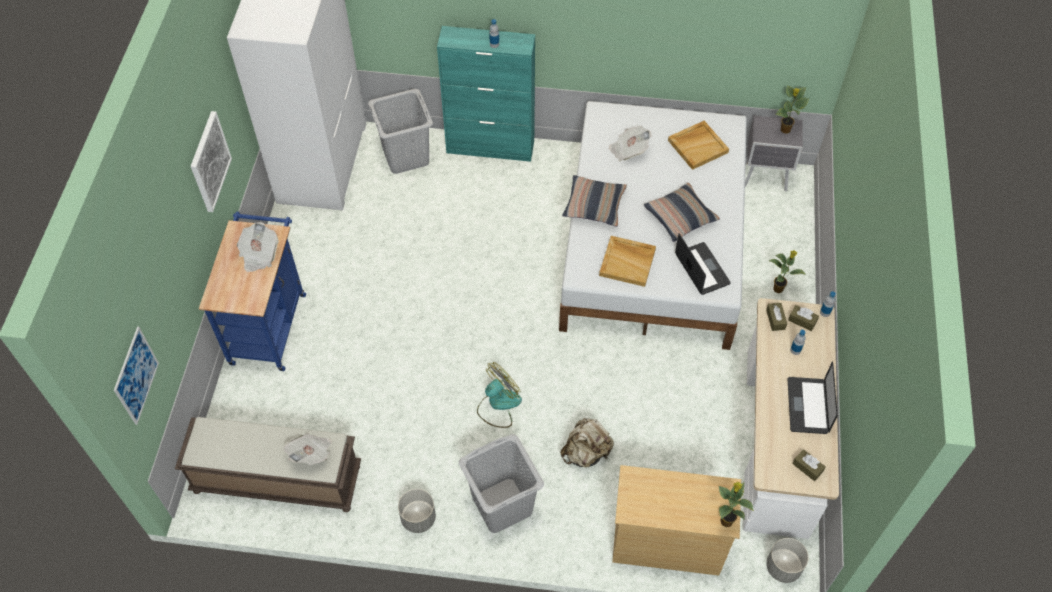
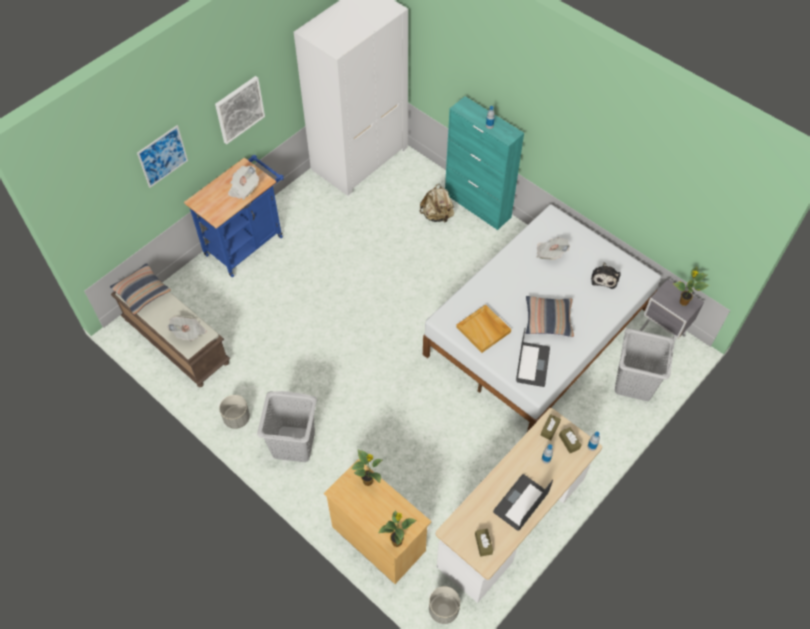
camera: 35 degrees right, 0 degrees up
picture [114,326,159,425] -> picture moved to [137,125,188,188]
grey laundry basket [368,89,433,174] -> grey laundry basket moved to [615,328,675,401]
fan [477,362,522,428] -> none
beige backpack [560,418,614,467] -> beige backpack moved to [420,184,455,223]
pillow [562,175,627,227] -> pillow moved to [110,263,171,315]
beige tray [668,121,729,170] -> plush toy [591,262,621,289]
potted plant [768,250,807,293] -> potted plant moved to [351,449,383,486]

